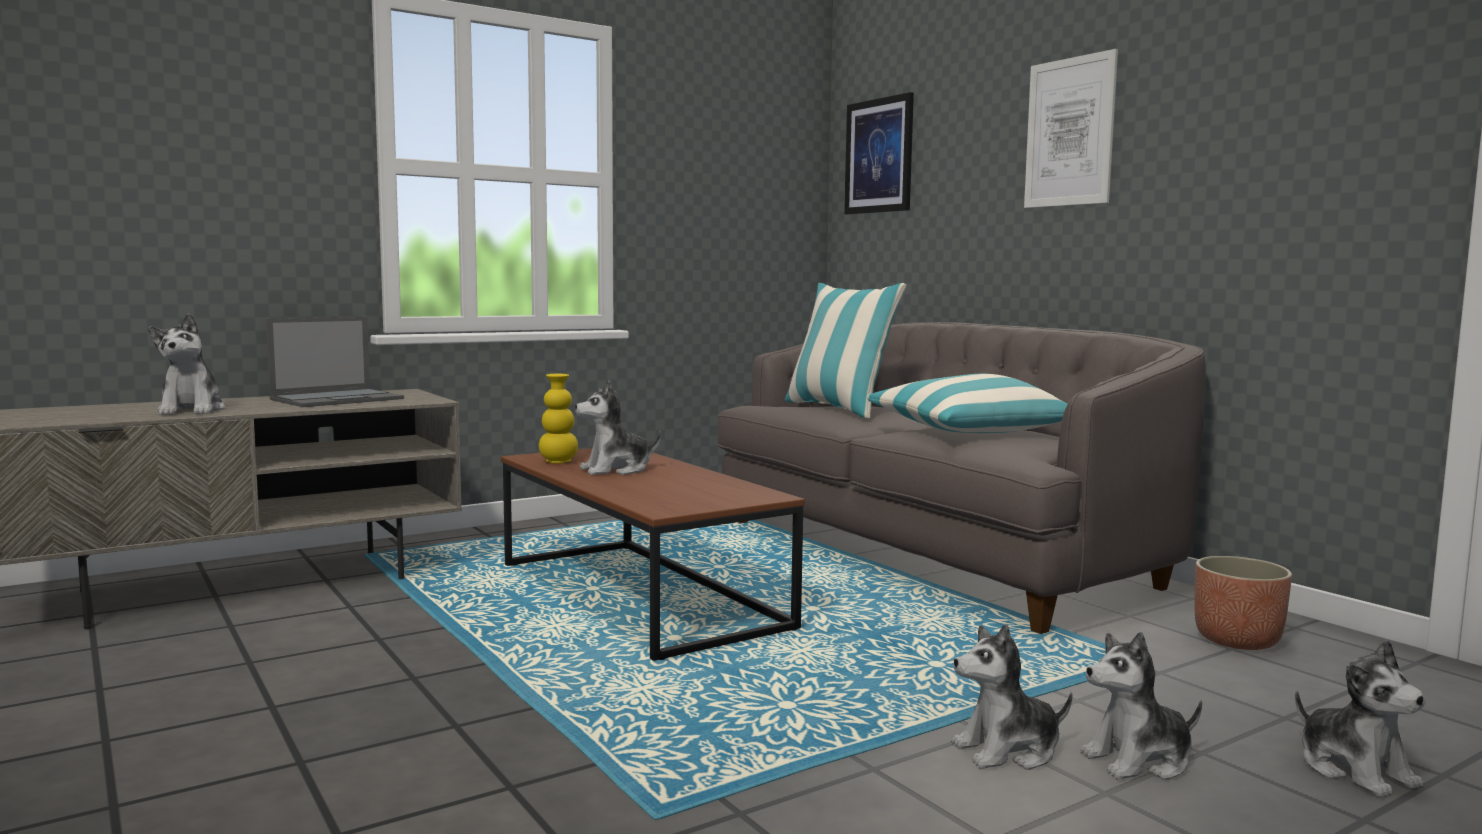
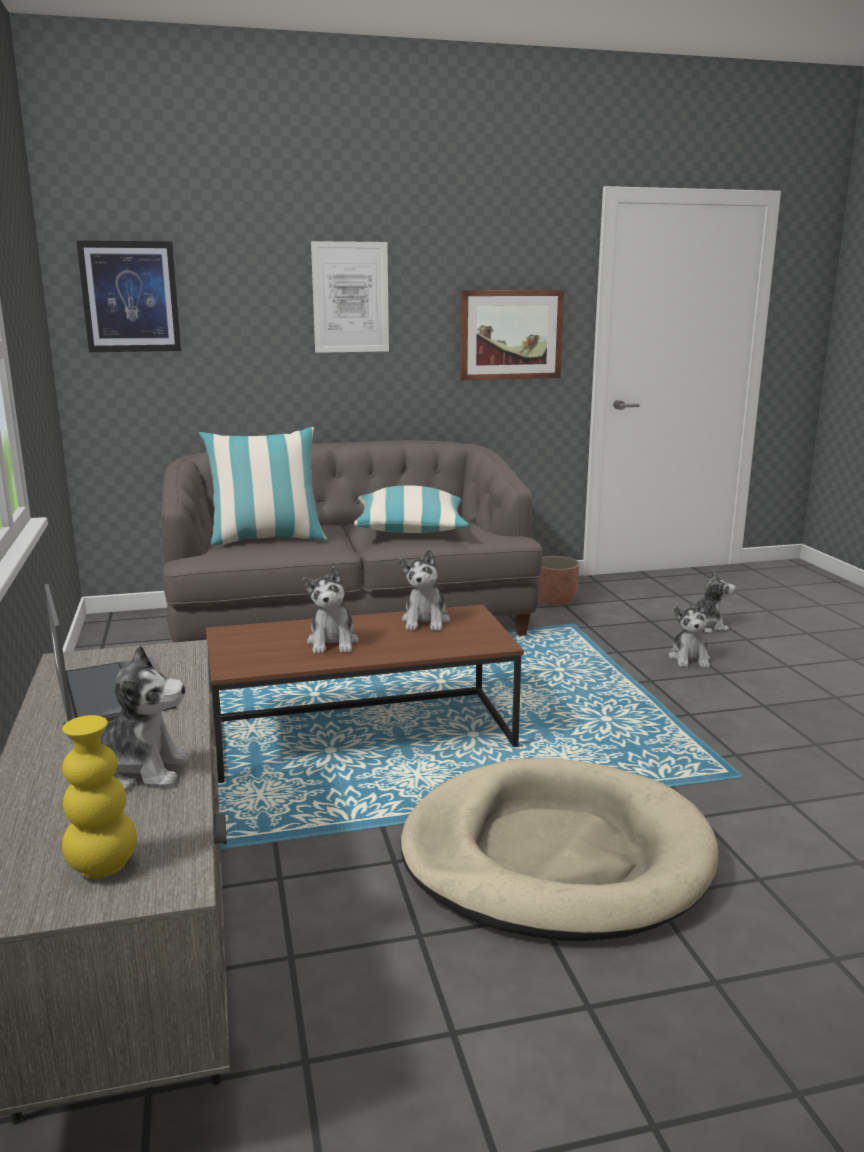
camera: 70 degrees left, 10 degrees up
yellow vase [539,374,578,464] -> yellow vase moved to [62,715,137,878]
plush toy [952,624,1073,770] -> plush toy moved to [399,549,450,631]
none -> beige dog bed [400,758,718,941]
none -> picture [460,290,564,380]

